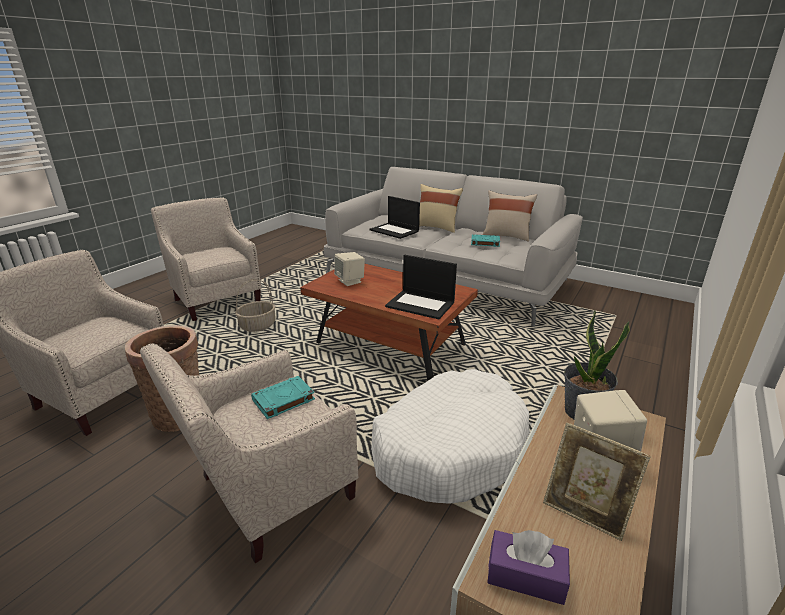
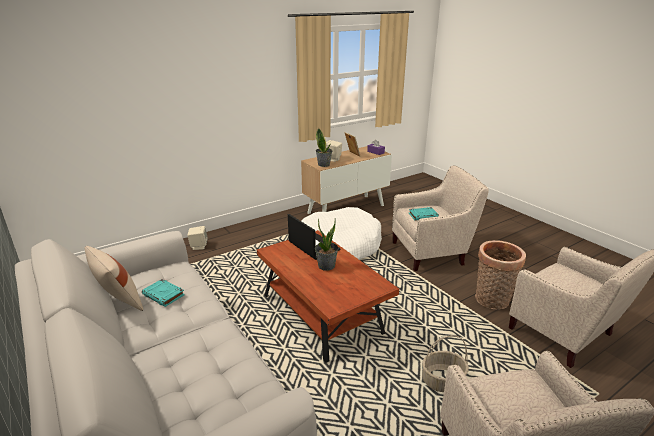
camera: 155 degrees left, 0 degrees up
beige speaker [334,252,365,286] -> beige speaker moved to [187,226,208,250]
laptop [369,196,420,239] -> none
beige pillow [419,184,463,233] -> none
none -> potted plant [315,218,338,271]

